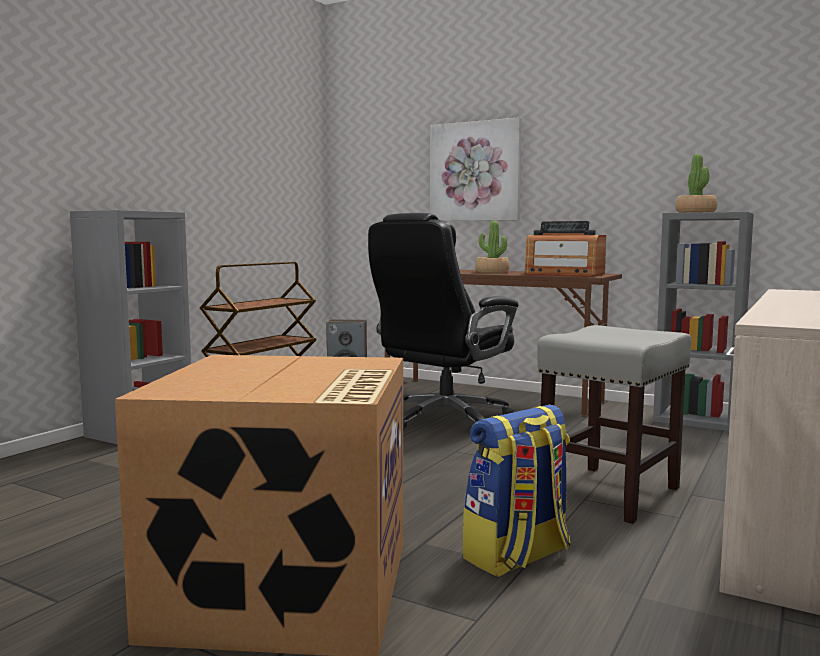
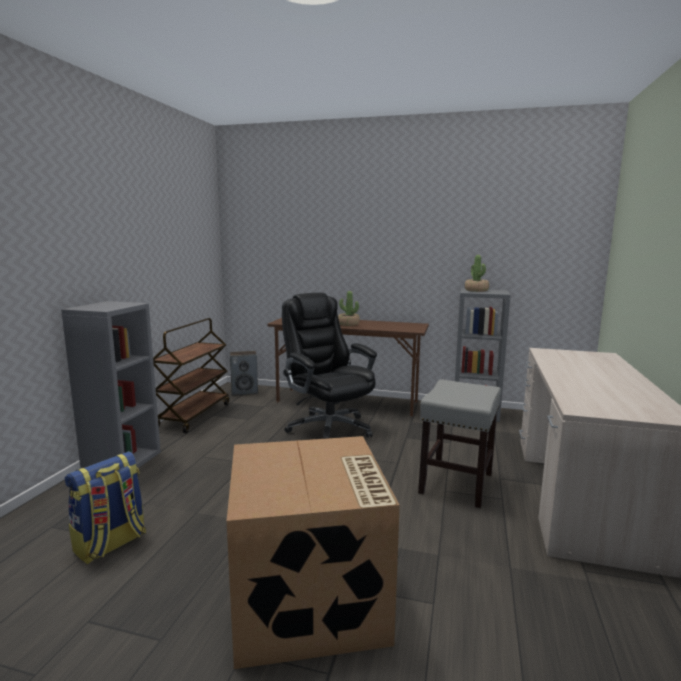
camera: 15 degrees left, 5 degrees up
black office chair [368,213,519,430] -> black office chair turned 120 degrees clockwise [282,293,377,439]
picture [430,117,522,221] -> none
backpack [463,405,570,577] -> backpack moved to [65,451,146,564]
radio [525,221,606,277] -> none

